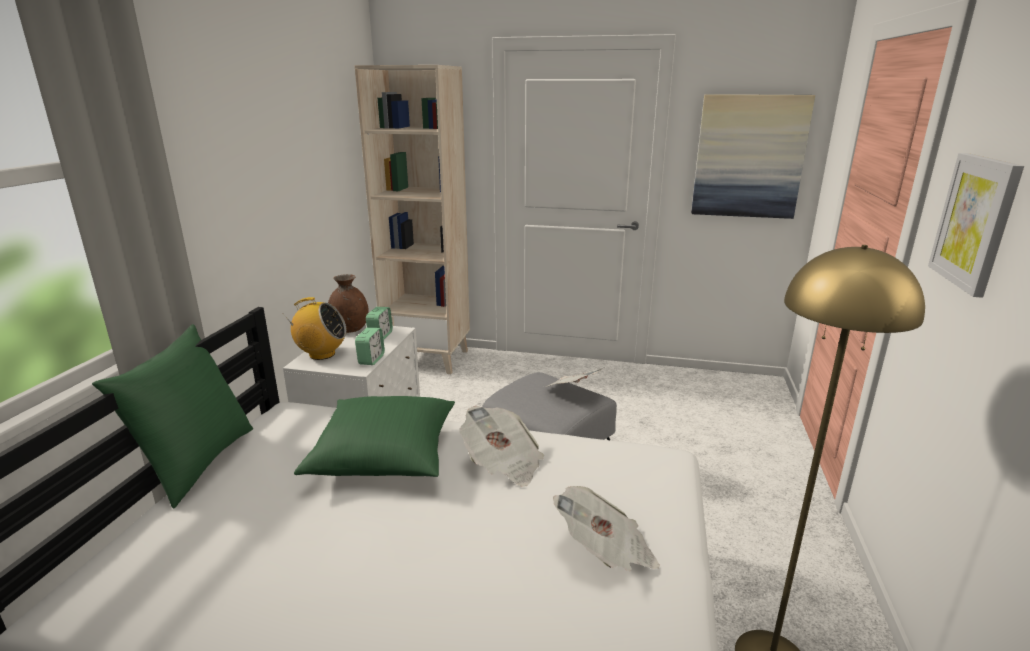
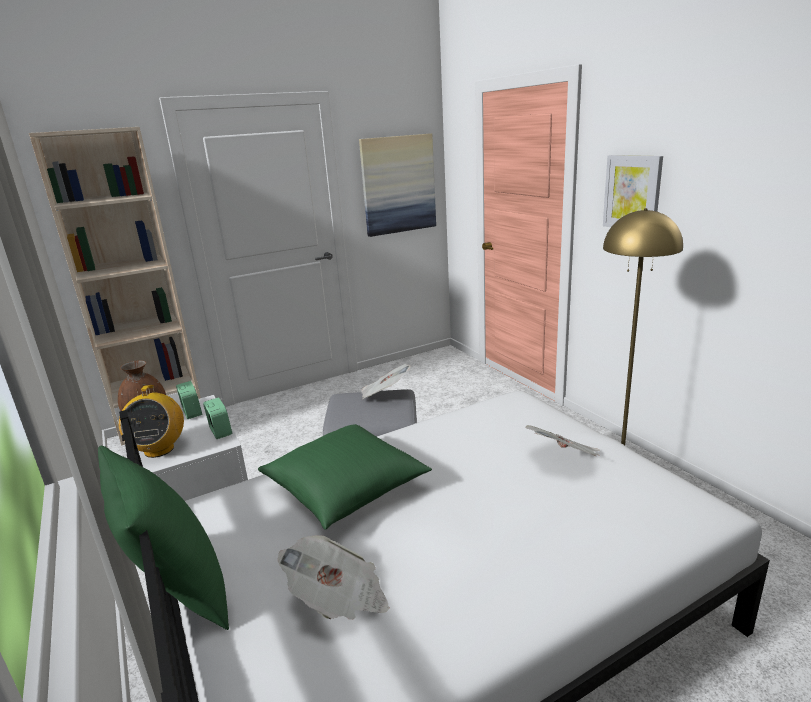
camera: 40 degrees left, 0 degrees up
radio [283,297,347,360] -> radio turned 120 degrees clockwise [119,385,184,458]
newspaper [459,406,544,487] -> newspaper moved to [278,535,390,620]

